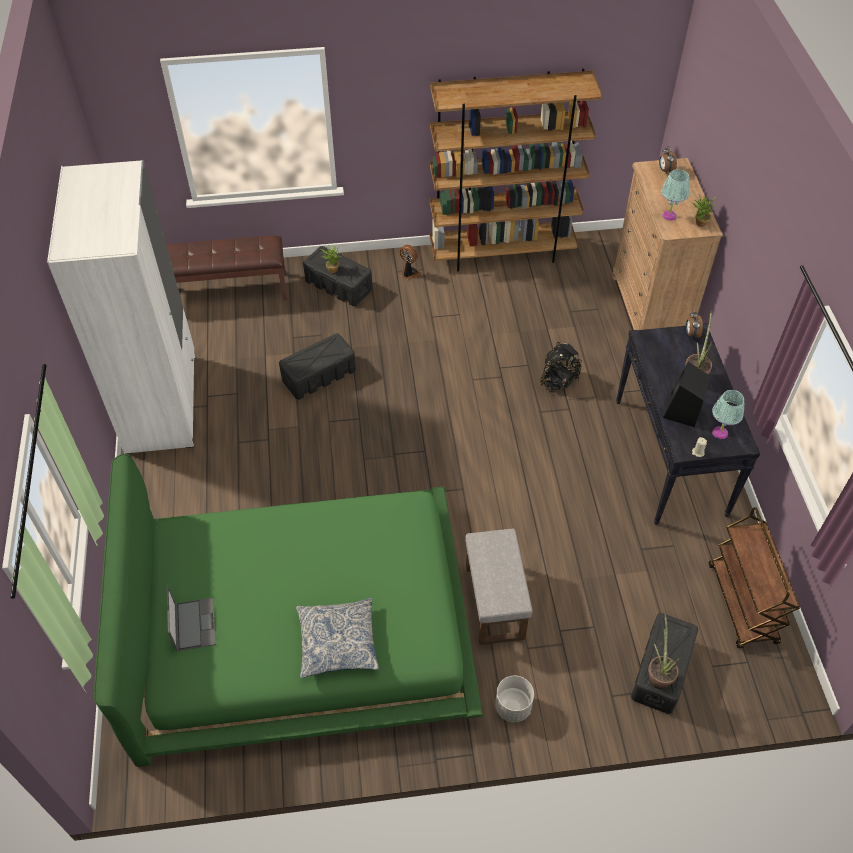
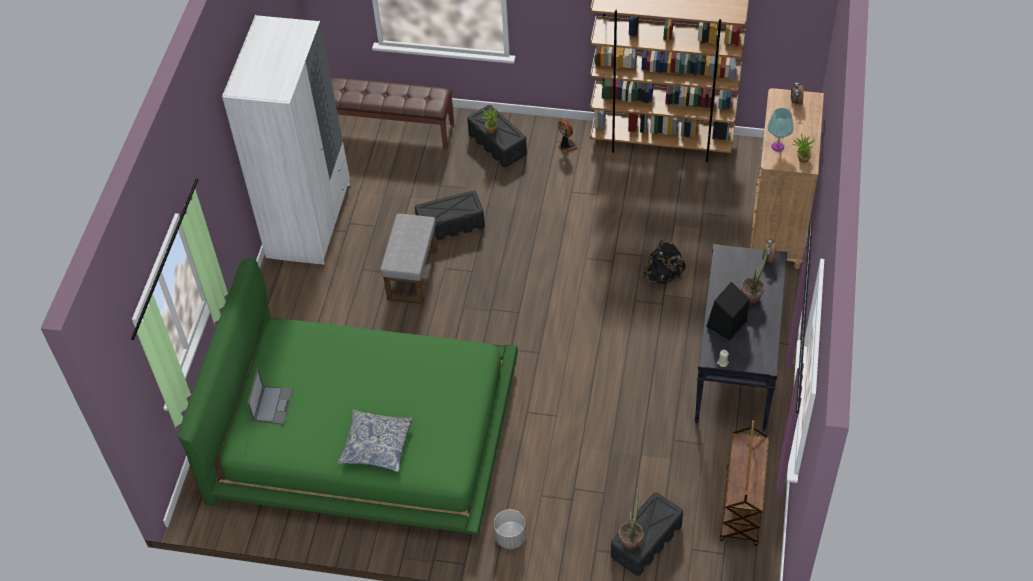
camera: 20 degrees right, 0 degrees up
grey ottoman [465,529,532,645] -> grey ottoman moved to [380,213,437,305]
turquoise table lamp [712,390,744,439] -> none

